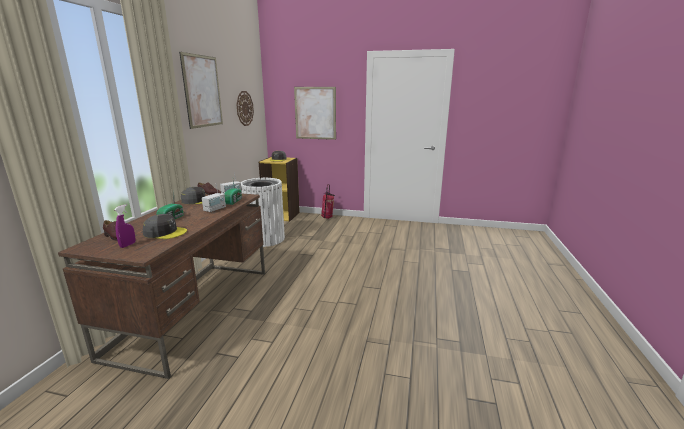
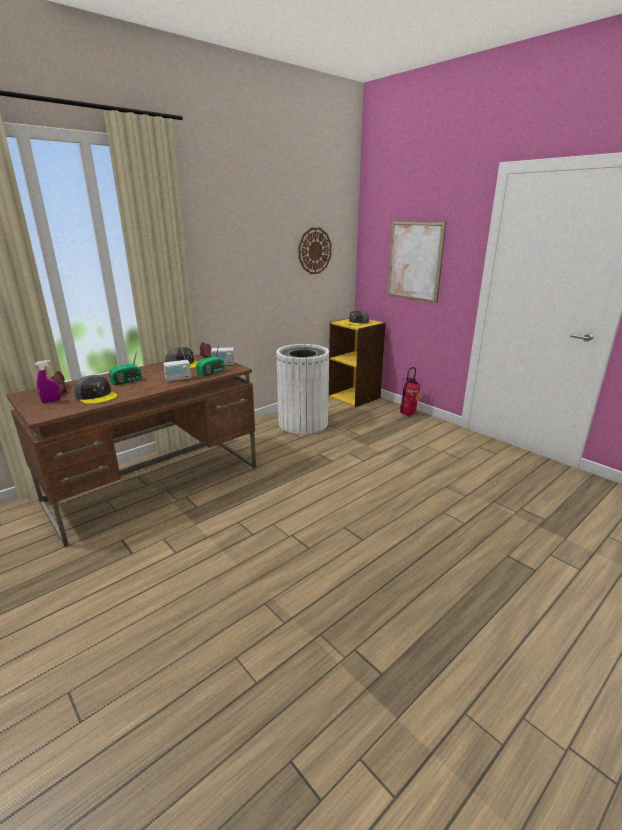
camera: 35 degrees right, 5 degrees up
picture [179,52,223,129] -> none

